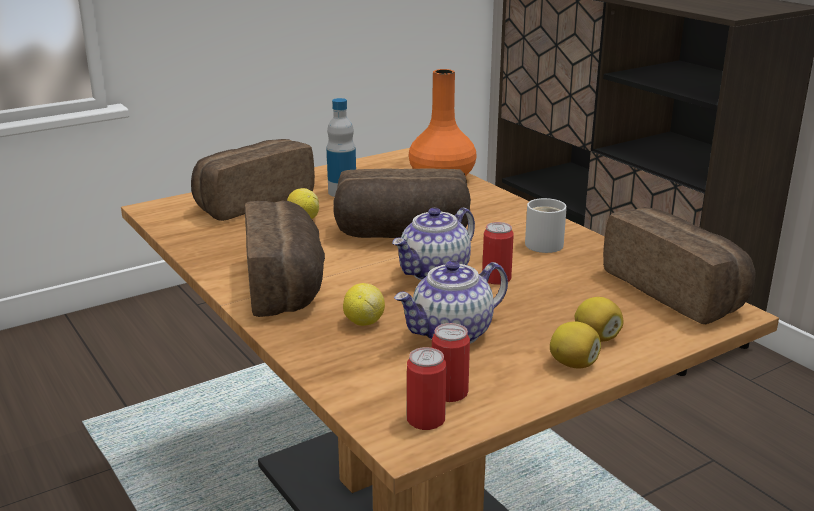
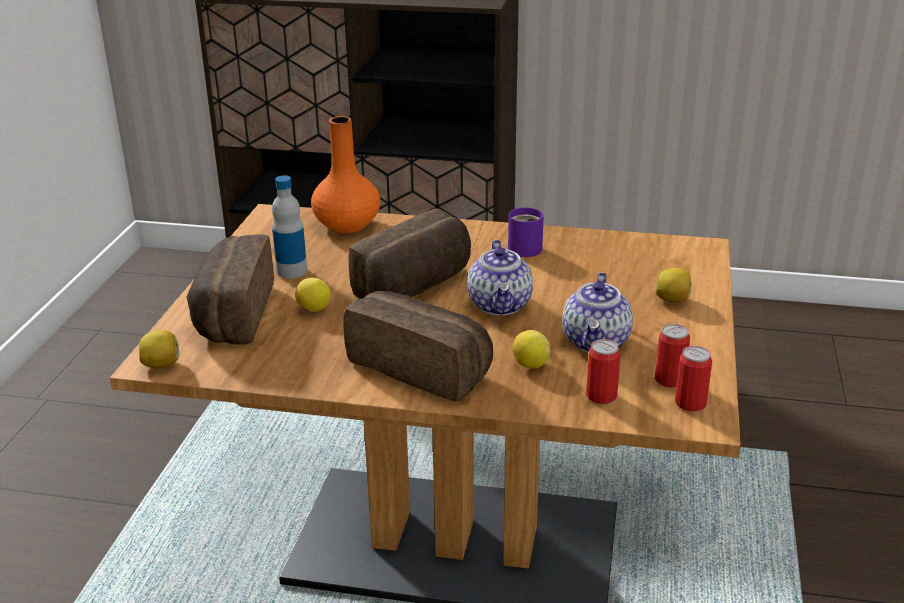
camera: 45 degrees left, 5 degrees up
can [482,222,514,285] -> can moved to [586,339,620,404]
white mug [525,198,567,253] -> purple mug [508,207,544,257]
lemon [550,321,601,369] -> lemon moved to [139,330,179,368]
bread [603,207,756,324] -> none

